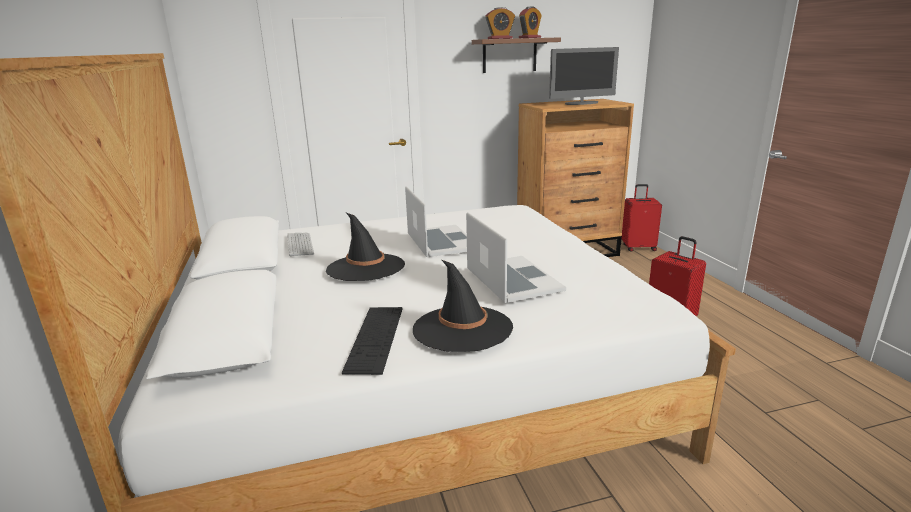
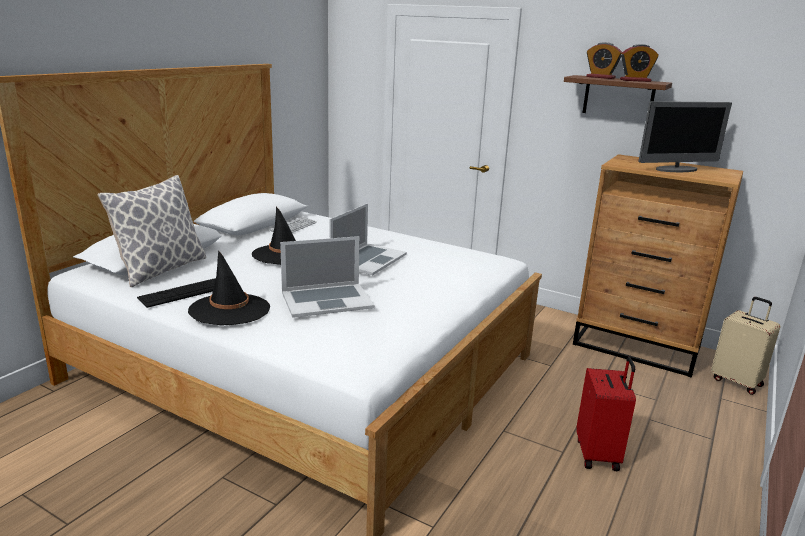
camera: 45 degrees right, 0 degrees up
laptop [466,212,566,303] -> laptop turned 45 degrees clockwise [280,236,375,318]
monitor [549,47,619,105] -> monitor turned 45 degrees counterclockwise [638,101,732,172]
red suitcase [622,184,662,252] -> beige suitcase [711,297,780,395]
none -> pillow [97,175,207,287]

